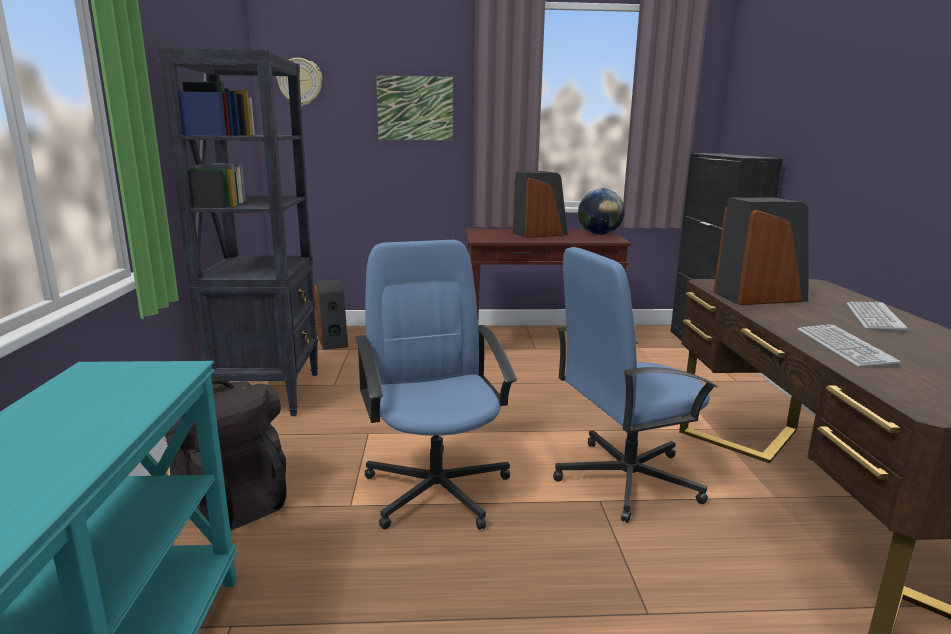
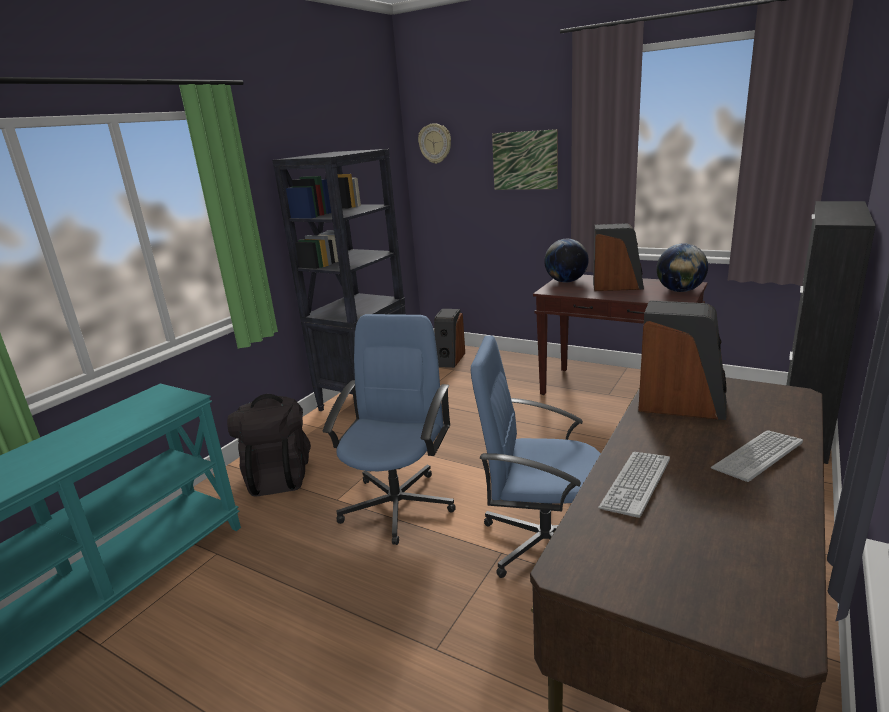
camera: 35 degrees right, 5 degrees up
none -> globe [544,239,589,283]

